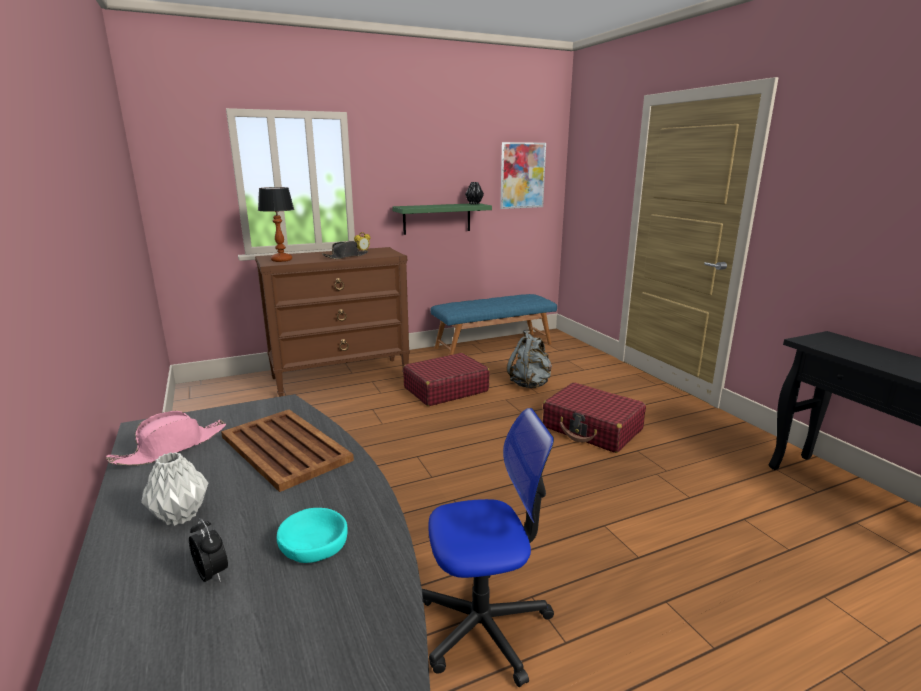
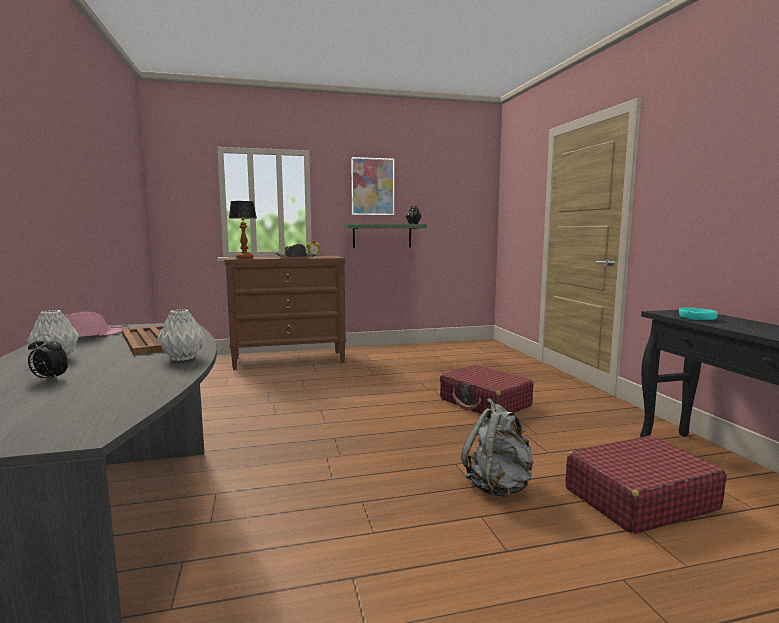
camera: 10 degrees right, 10 degrees down
alarm clock [189,518,228,582] -> alarm clock turned 135 degrees clockwise [28,334,68,380]
turquoise bowl [277,508,348,563] -> turquoise bowl moved to [679,307,718,320]
red suitcase [403,353,490,406] -> red suitcase moved to [565,436,727,534]
office chair [422,408,554,687] -> none
blue bench [430,294,557,355] -> none
picture [500,142,546,209] -> picture moved to [351,157,394,215]
grey backpack [507,330,552,388] -> grey backpack moved to [461,398,534,497]
none -> grey vase [157,309,204,361]

